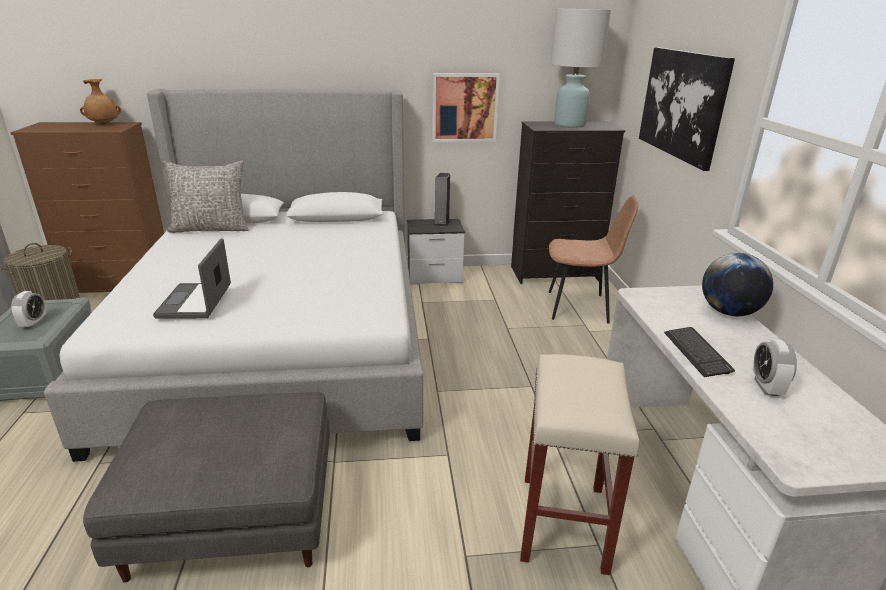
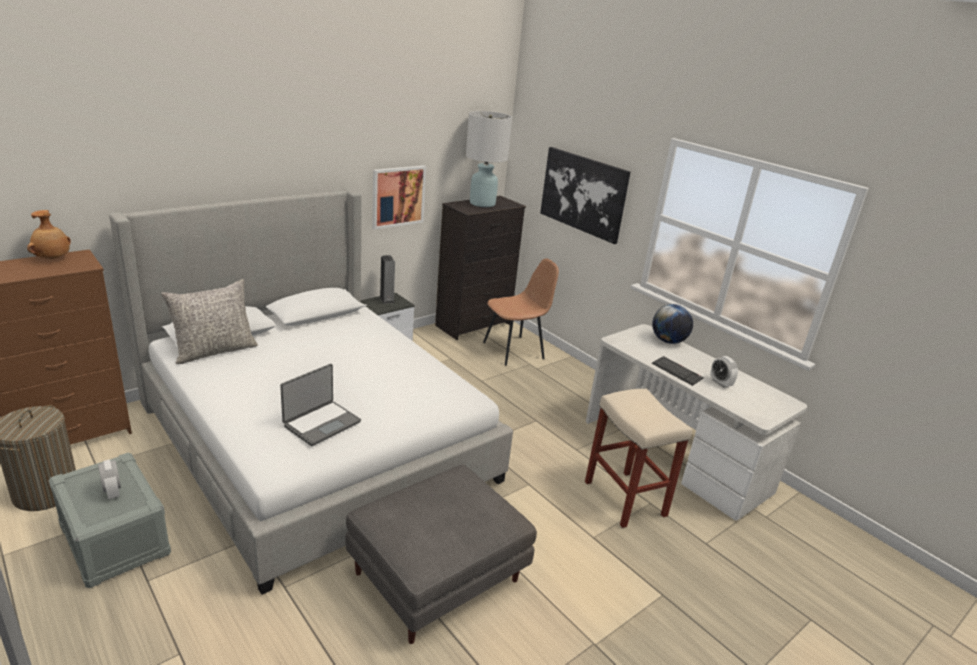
camera: 35 degrees left, 0 degrees up
laptop [153,239,231,319] -> laptop turned 105 degrees counterclockwise [280,364,361,446]

